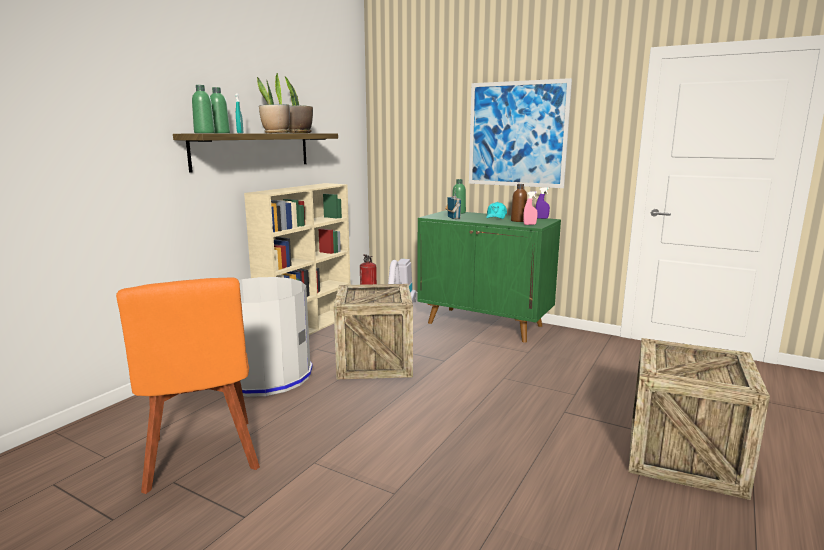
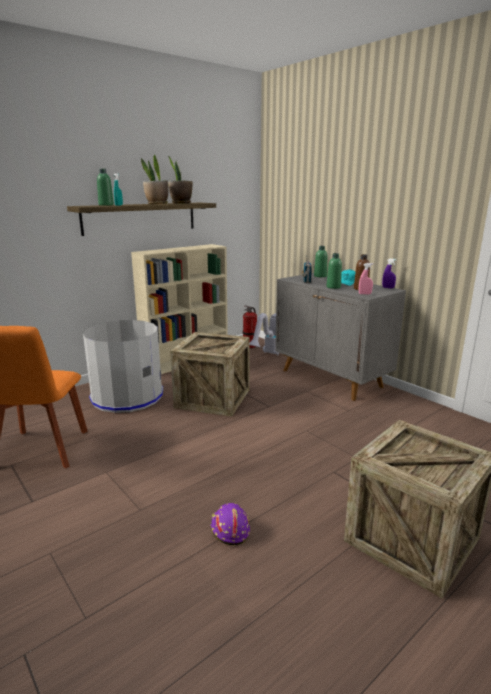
camera: 20 degrees right, 5 degrees up
green bottle [192,85,215,133] -> green bottle moved to [326,253,342,289]
green cabinet [417,210,561,343] -> grey cabinet [275,273,406,401]
picture [469,78,572,188] -> none
none -> purple hard hat [210,503,250,545]

